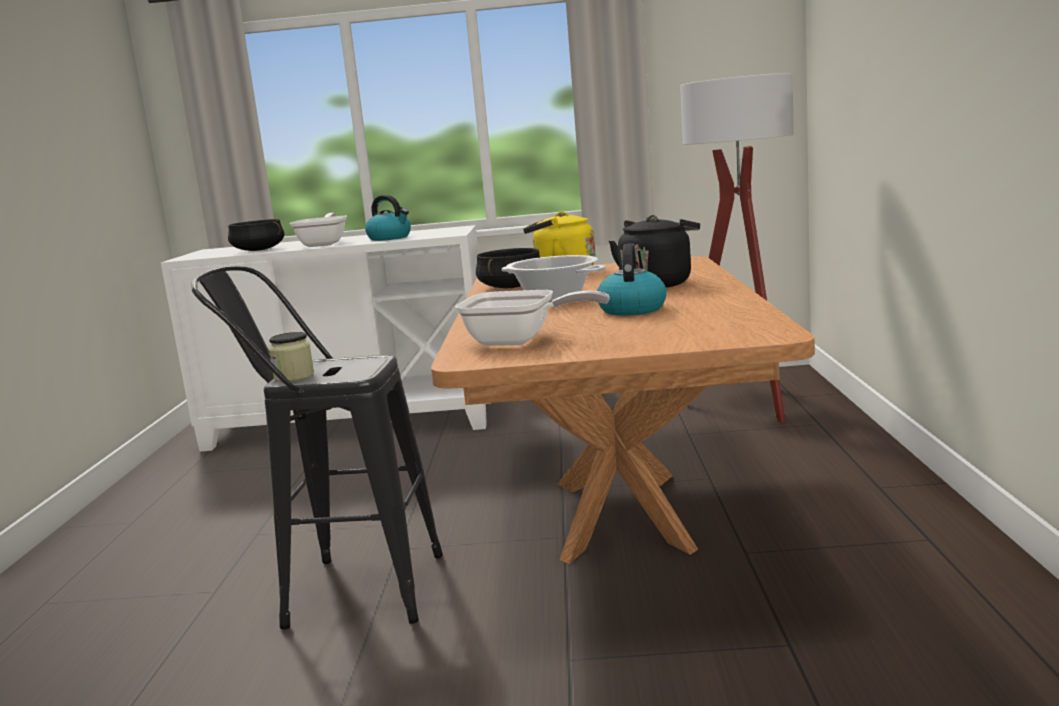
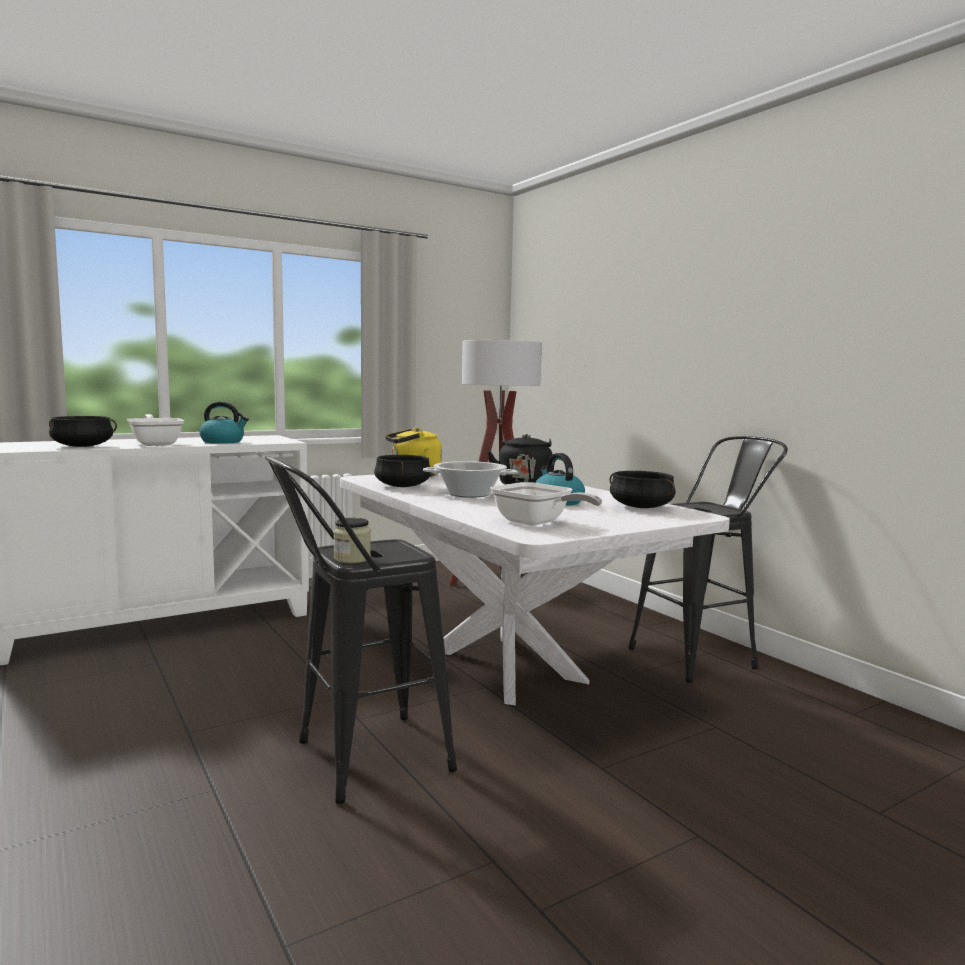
camera: 35 degrees left, 5 degrees down
brown dining table [431,256,815,564] -> white dining table [340,473,730,705]
frying pan [455,290,610,346] -> frying pan turned 60 degrees clockwise [491,482,602,526]
none -> black cooking pot [609,471,676,508]
none -> black stool [628,436,788,683]

